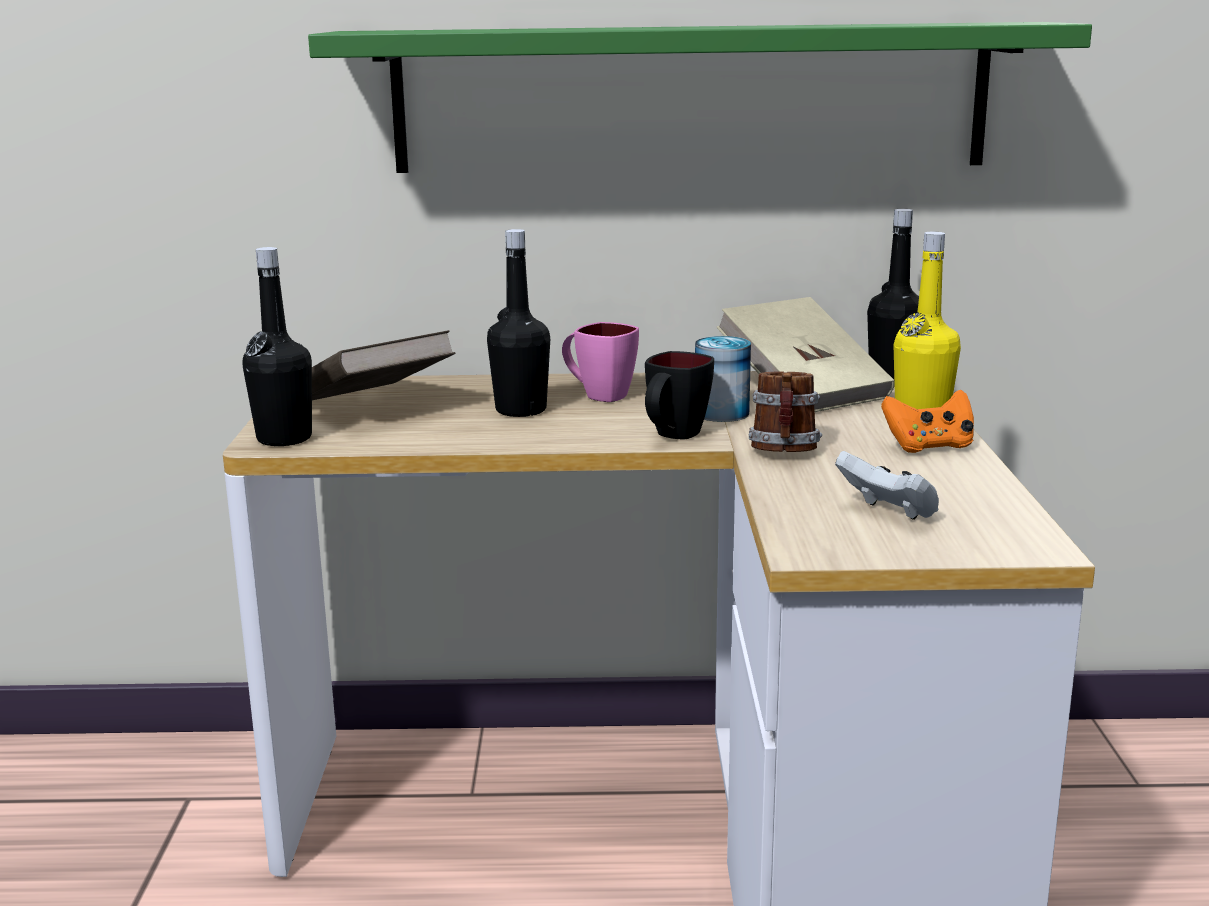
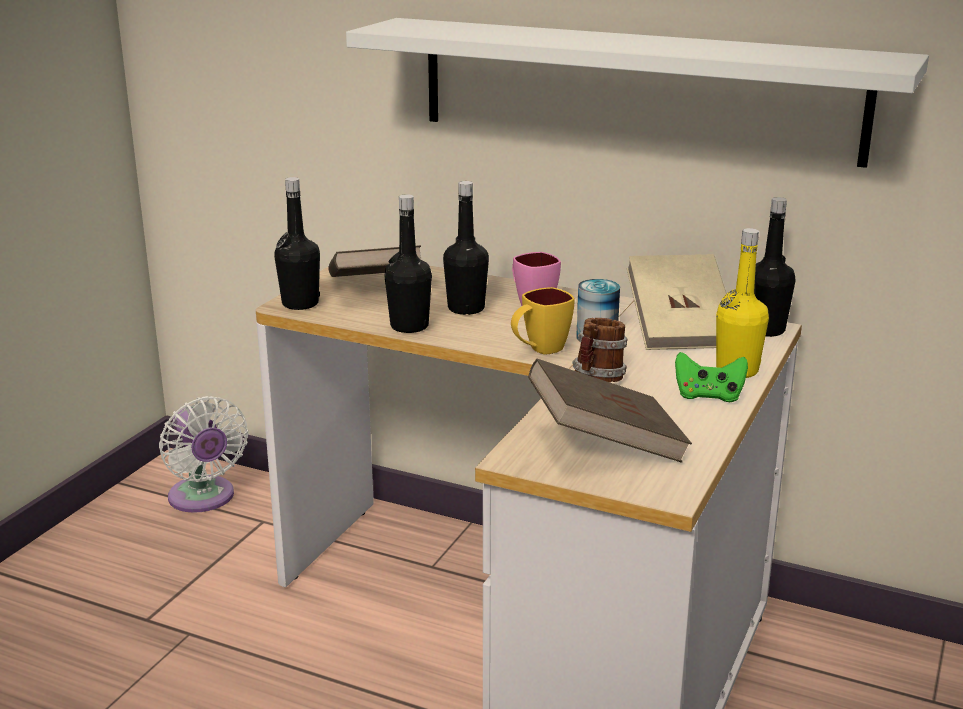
camera: 25 degrees right, 5 degrees up
green shelf [308,22,1092,173] -> white shelf [346,18,929,168]
black mug [645,351,714,440] -> yellow mug [511,287,575,355]
white game controller [835,451,939,520] -> brown book [528,359,692,463]
orange game controller [881,389,974,453] -> green game controller [675,352,748,402]
none -> white fan [159,396,248,513]
none -> black bottle [385,194,432,333]

